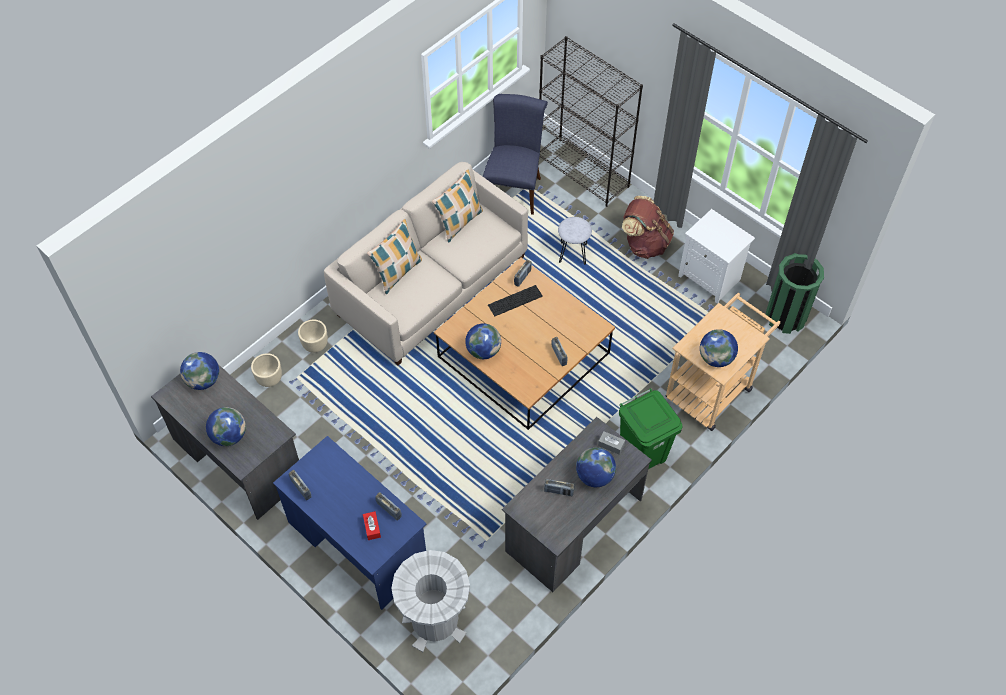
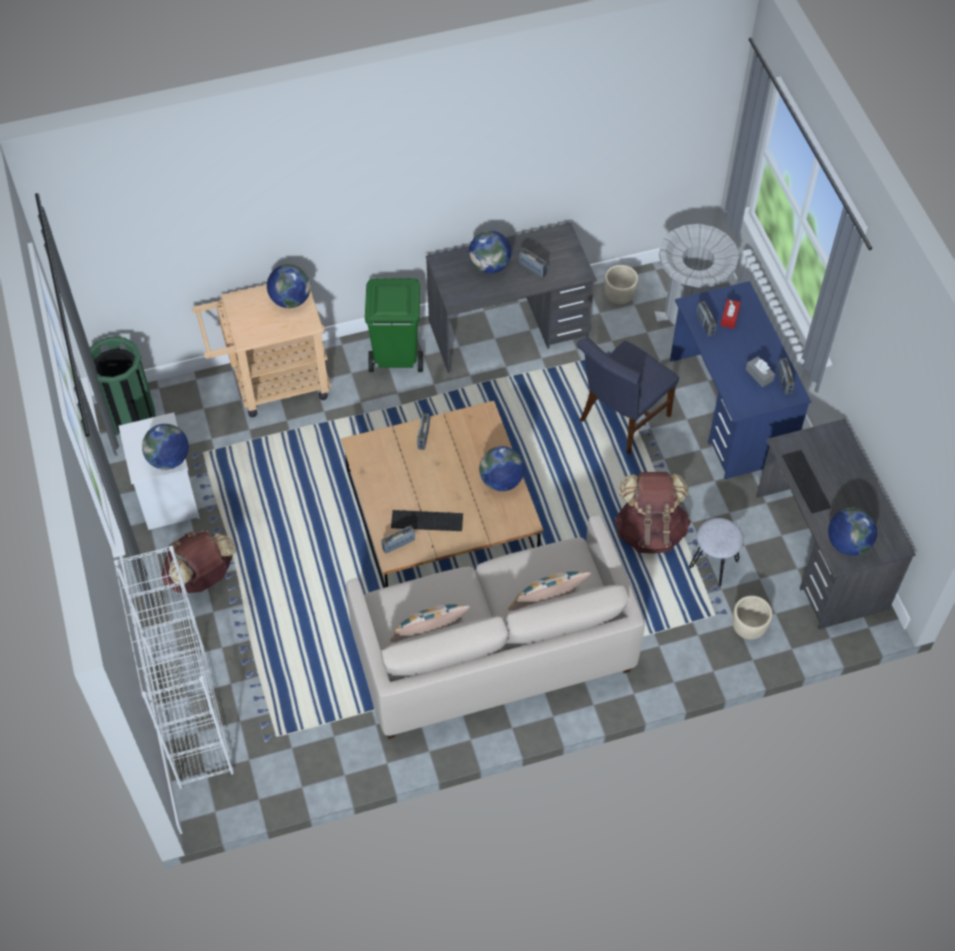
camera: 150 degrees left, 0 degrees up
globe [206,407,246,446] -> globe moved to [142,424,189,470]
beige planter [298,319,328,353] -> beige planter moved to [605,265,638,304]
blue chair [483,94,548,215] -> blue chair moved to [576,338,679,454]
black bookcase [539,36,643,207] -> white bookcase [114,546,234,789]
grey stool [558,217,592,265] -> grey stool moved to [689,518,744,587]
grey tissue box [598,431,625,455] -> grey tissue box moved to [746,357,775,387]
none -> brown backpack [615,472,690,554]
none -> keyboard [782,450,831,513]

